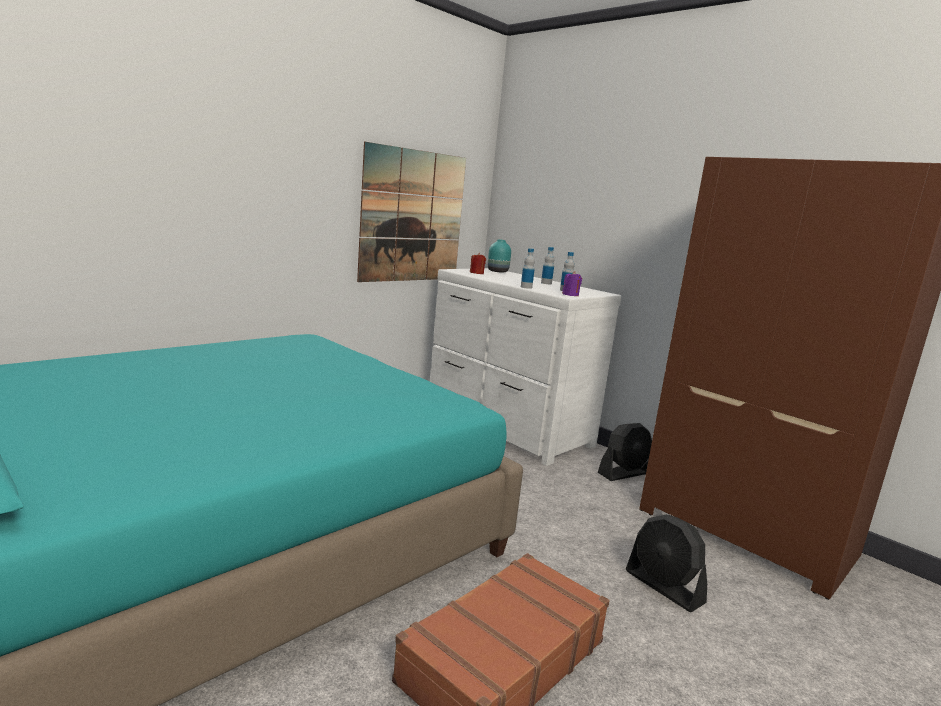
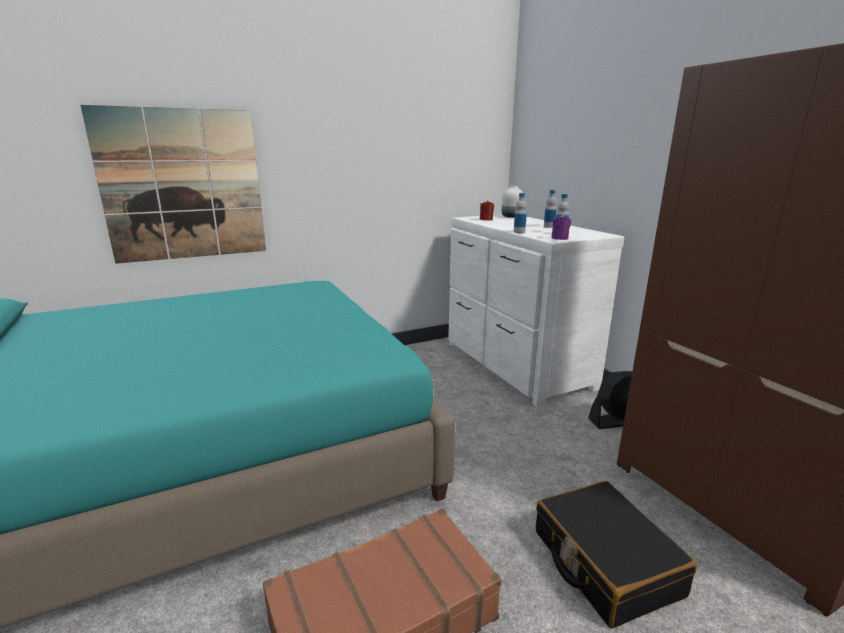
camera: 20 degrees right, 5 degrees up
picture [357,142,466,282] -> picture moved to [81,105,266,264]
turquoise vase [488,239,511,272] -> white vase [502,186,523,218]
black fan [626,514,707,612] -> black suitcase [536,481,697,629]

